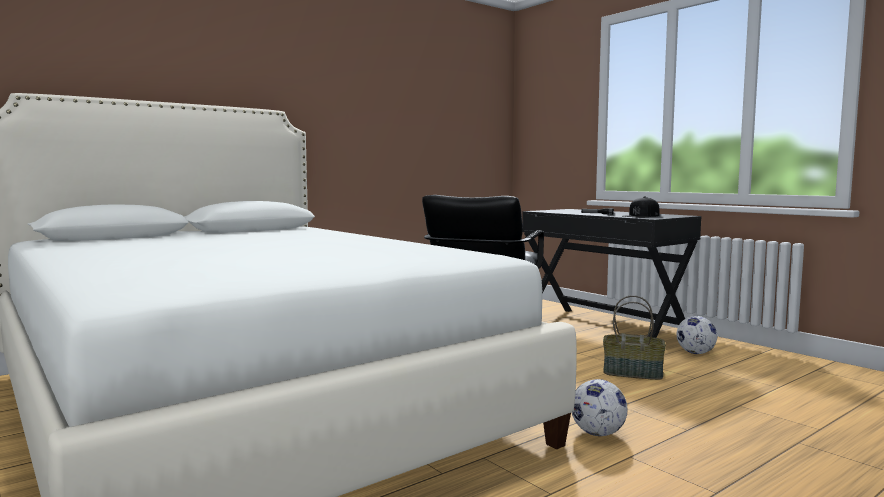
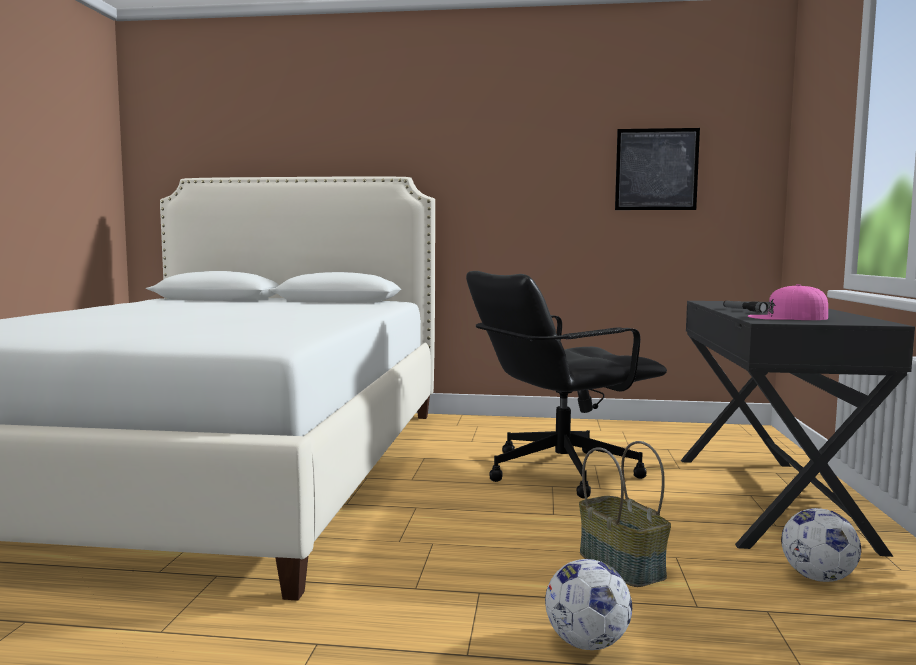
camera: 45 degrees right, 0 degrees up
football [572,379,628,436] -> football moved to [545,559,632,650]
black cap [623,197,660,217] -> pink cap [748,284,828,320]
none -> picture [615,128,700,210]

